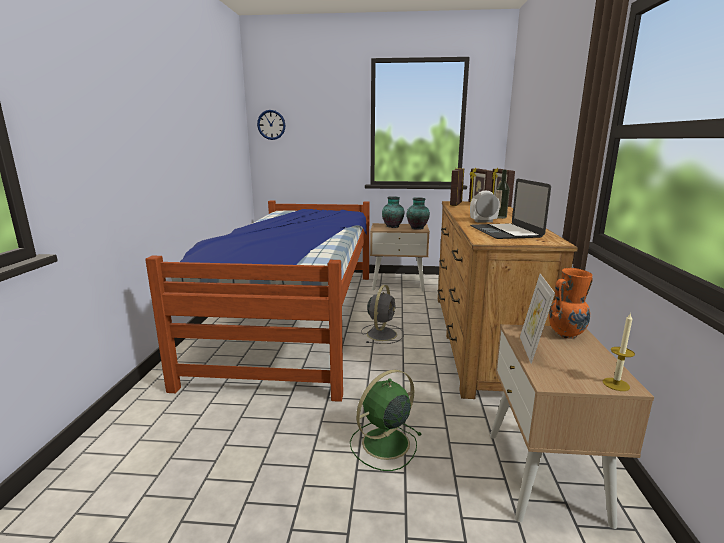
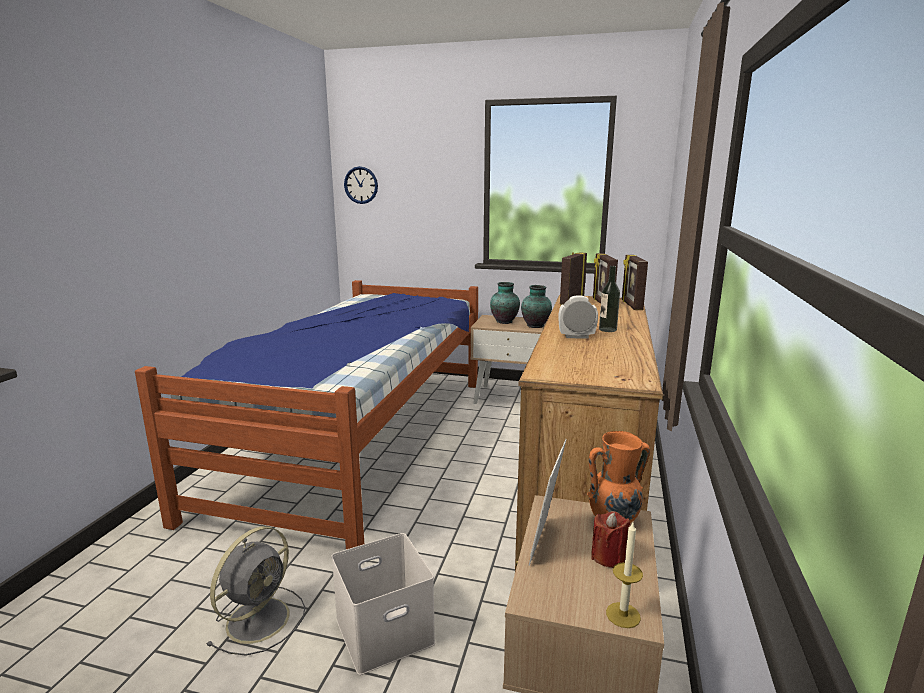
camera: 10 degrees right, 0 degrees up
green fan [350,370,422,471] -> white storage box [331,533,435,675]
grey fan [361,285,404,344] -> grey fan moved to [206,526,305,656]
laptop [470,179,551,239] -> none
none -> red candle [591,511,630,568]

